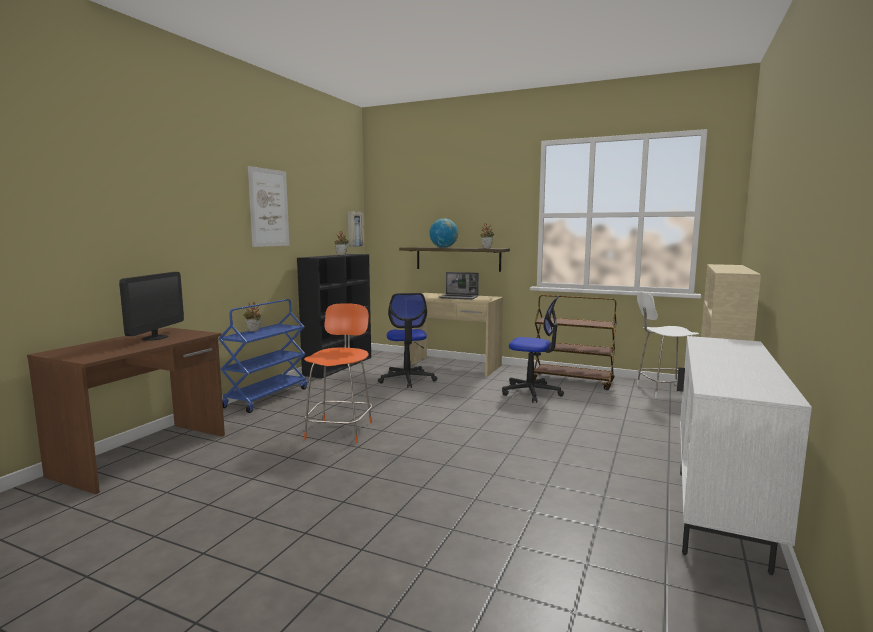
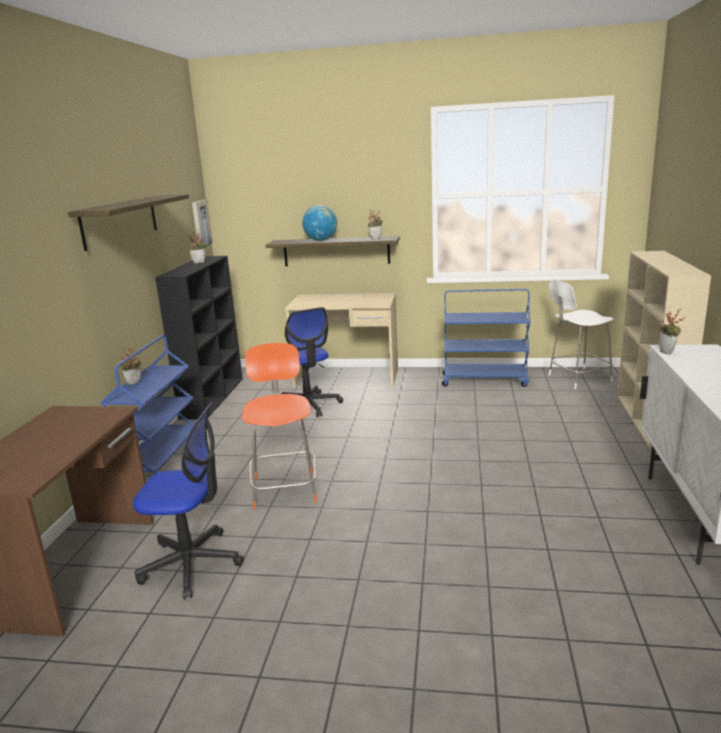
camera: 15 degrees left, 10 degrees up
monitor [119,272,184,341] -> none
picture [248,166,289,247] -> shelf [68,194,189,251]
laptop [439,272,479,300] -> none
office chair [502,296,564,403] -> office chair moved to [133,402,244,599]
brown cart [534,295,617,390] -> blue cart [442,289,530,387]
none -> potted plant [659,309,684,355]

